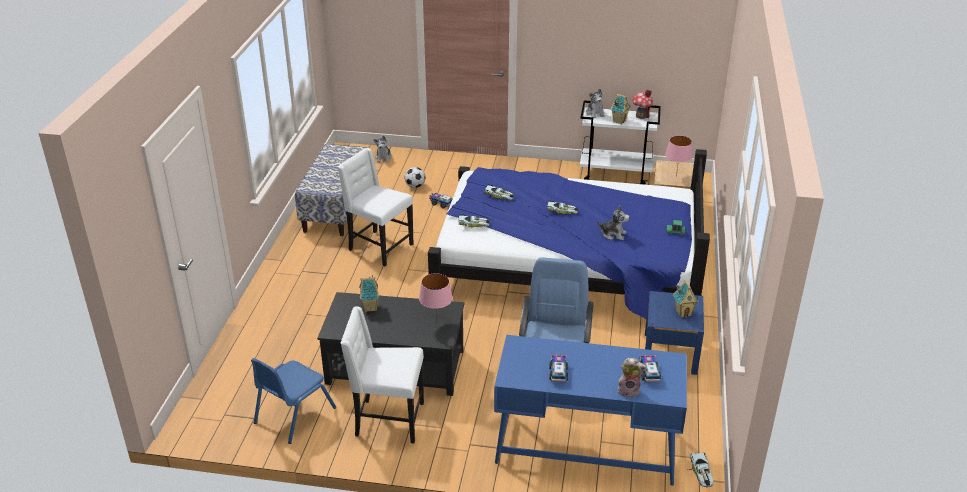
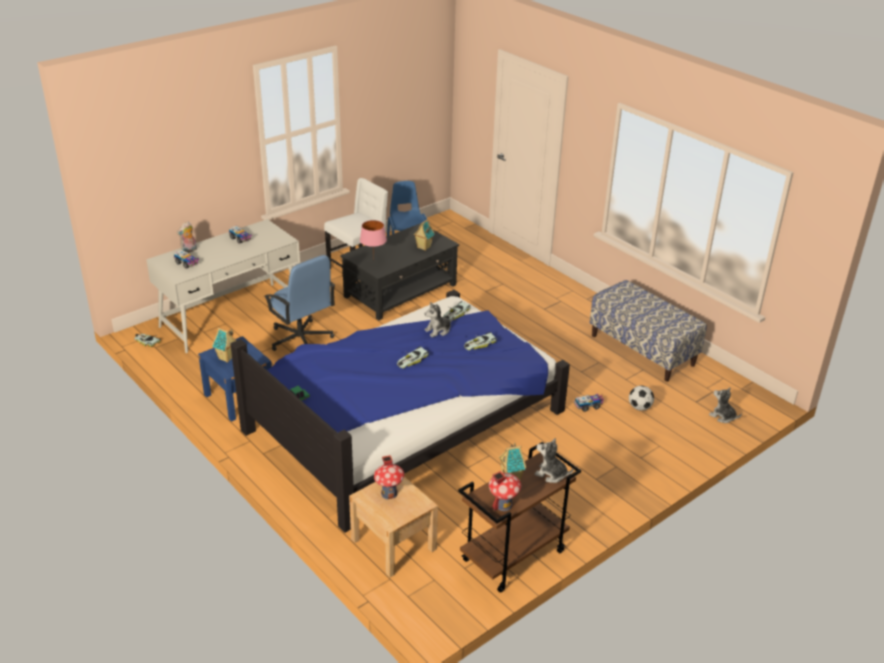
camera: 130 degrees right, 0 degrees up
white chair [338,148,413,267] -> none
blue desk [494,335,687,486] -> white desk [146,219,300,353]
white cart [580,100,661,185] -> brown cart [458,442,581,593]
plush toy [597,205,630,240] -> plush toy moved to [424,302,454,337]
pink table lamp [665,136,693,177] -> toy house [374,455,404,500]

